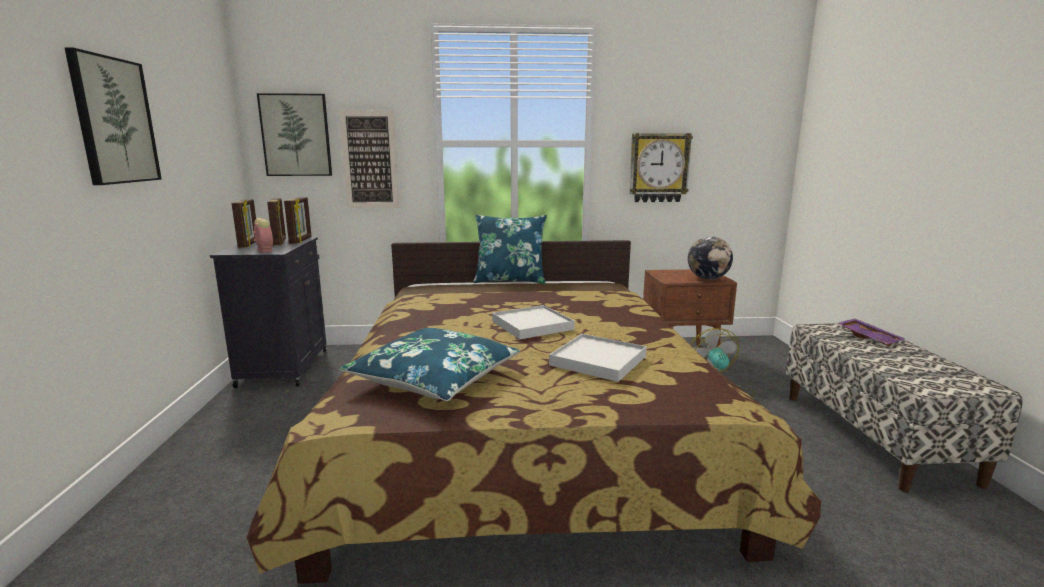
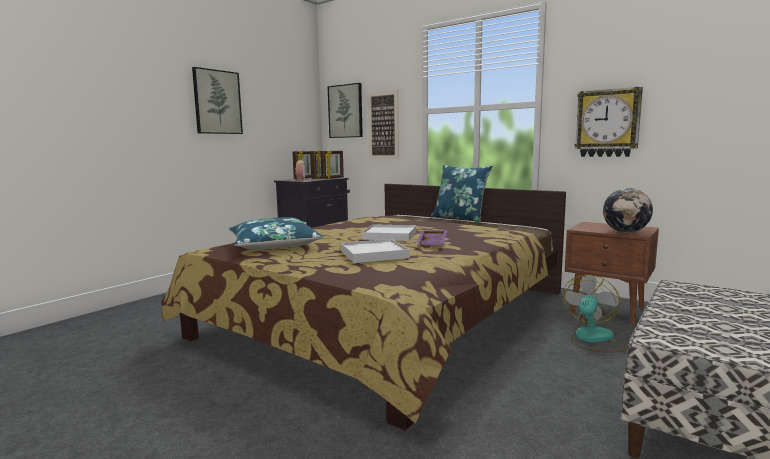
camera: 40 degrees right, 5 degrees down
purple tray [838,318,905,346] -> purple tray moved to [416,230,447,248]

